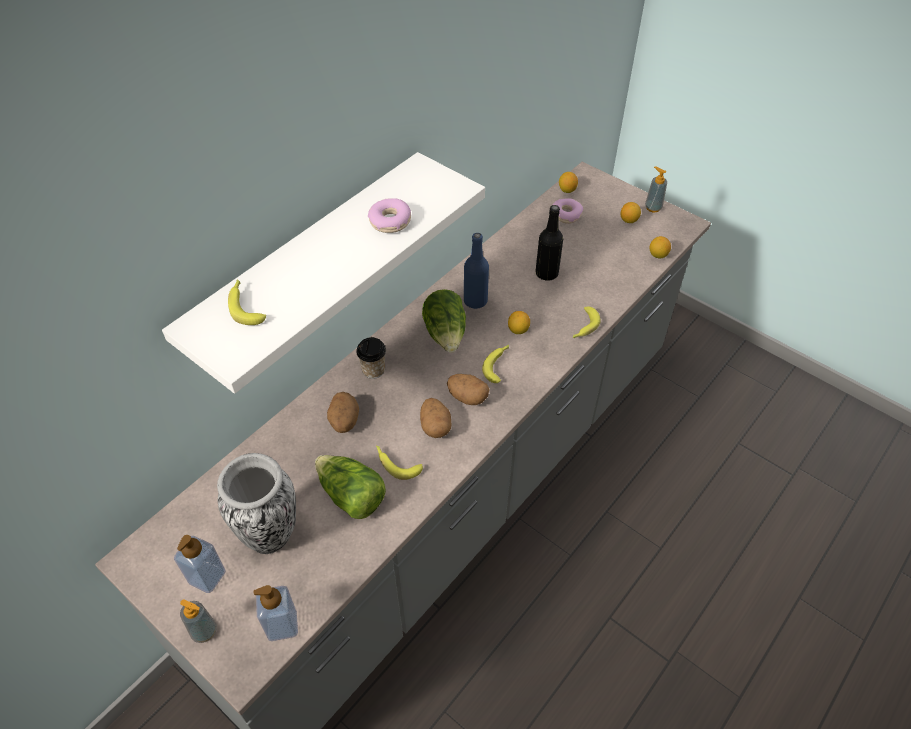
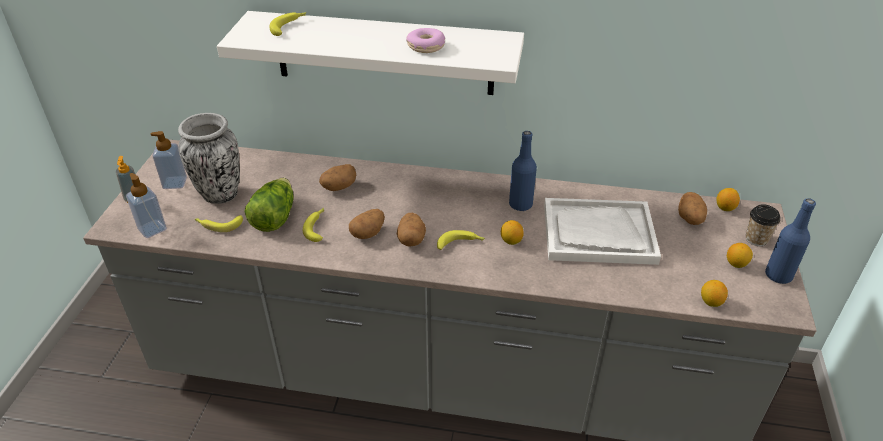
camera: 60 degrees right, 10 degrees down
cup [356,337,386,379] -> cup moved to [746,205,780,246]
lettuce [422,289,466,353] -> none
black bottle [536,205,563,281] -> white tray [544,198,661,265]
donut [553,198,583,224] -> potato [678,192,707,225]
banana [573,306,601,338] -> banana moved to [195,215,243,232]
soap dispenser [645,167,667,213] -> blue bottle [765,198,816,284]

